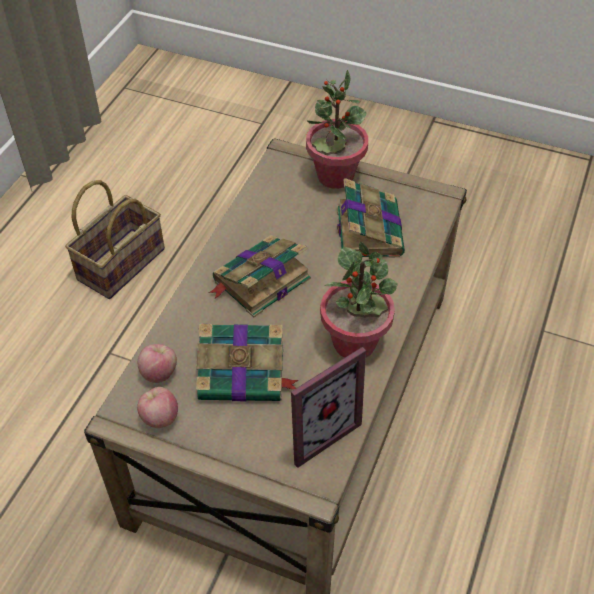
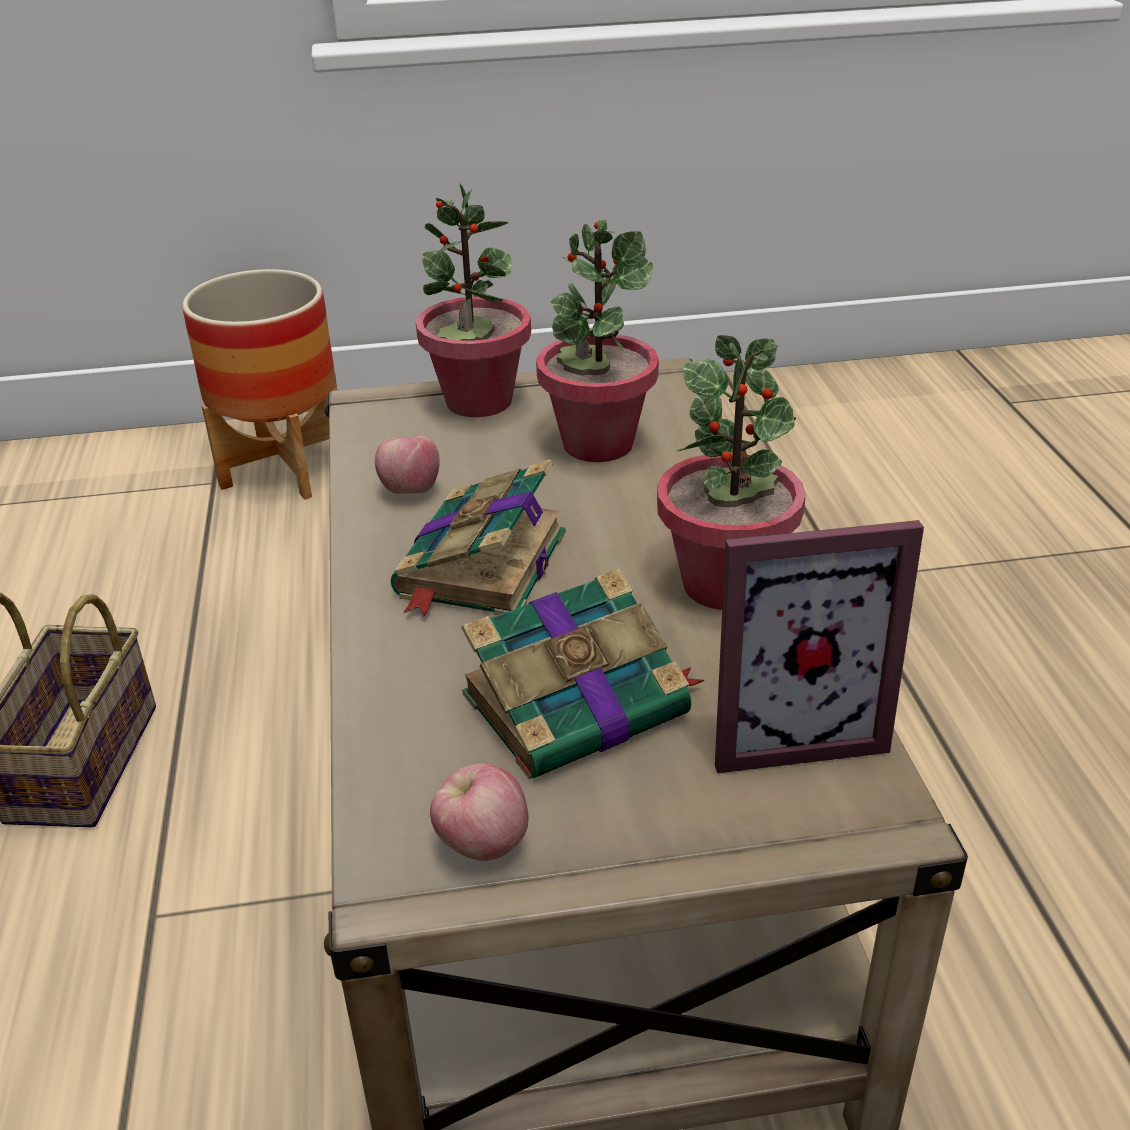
camera: 30 degrees left, 15 degrees down
apple [138,344,177,383] -> apple moved to [375,436,440,494]
picture frame [291,347,366,468] -> picture frame turned 60 degrees clockwise [715,520,924,773]
book [337,178,405,258] -> potted plant [536,220,659,462]
none -> planter [182,269,337,500]

